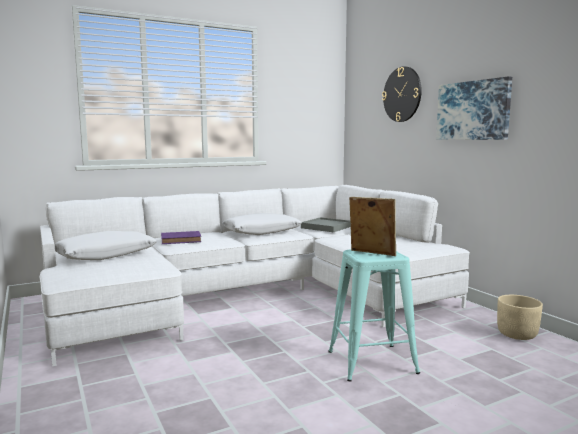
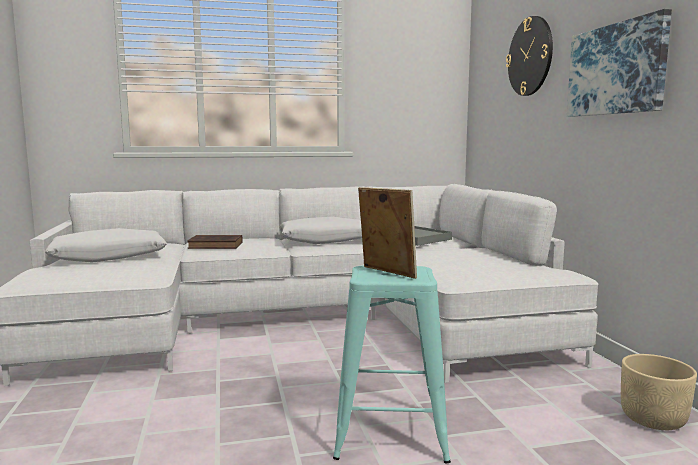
camera: 15 degrees right, 0 degrees up
purple book [161,231,201,244] -> brown book [187,235,243,249]

